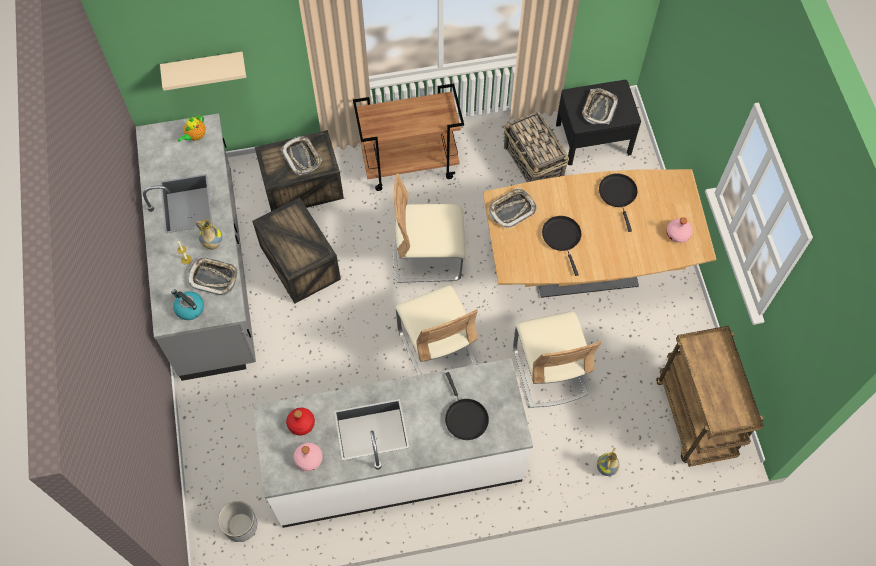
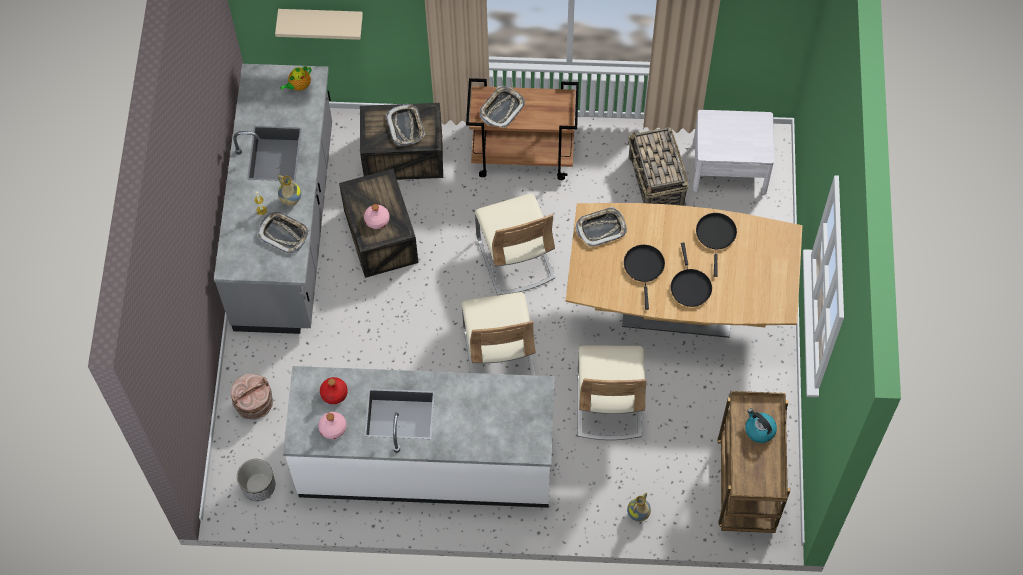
camera: 15 degrees right, 0 degrees up
kettle [171,289,204,320] -> kettle moved to [745,408,777,443]
beige chair [393,174,465,283] -> beige chair turned 120 degrees counterclockwise [475,194,556,295]
black frying pan [445,372,489,440] -> black frying pan moved to [671,243,712,307]
black nightstand [556,80,641,165] -> white nightstand [693,110,774,195]
tray [582,88,618,124] -> tray moved to [480,86,525,128]
pink bottle [666,217,693,243] -> pink bottle moved to [364,204,390,229]
none -> brown bucket [231,374,273,420]

